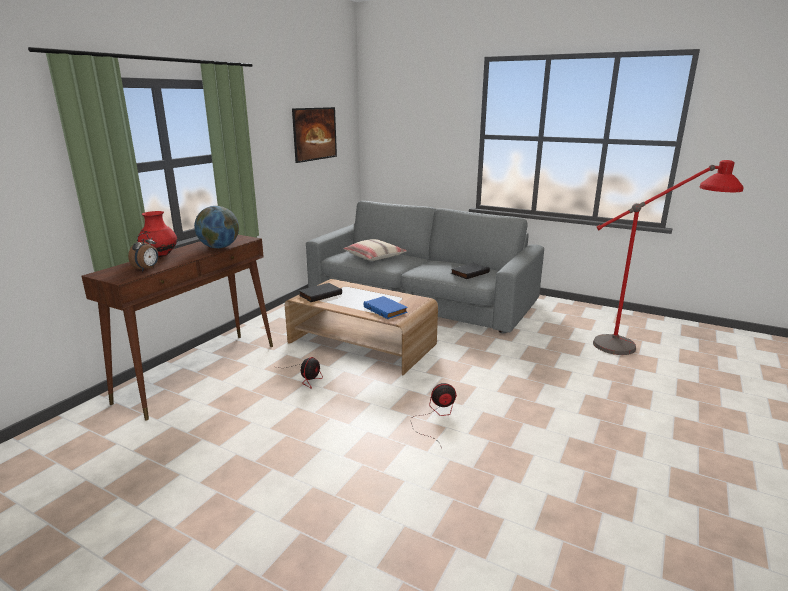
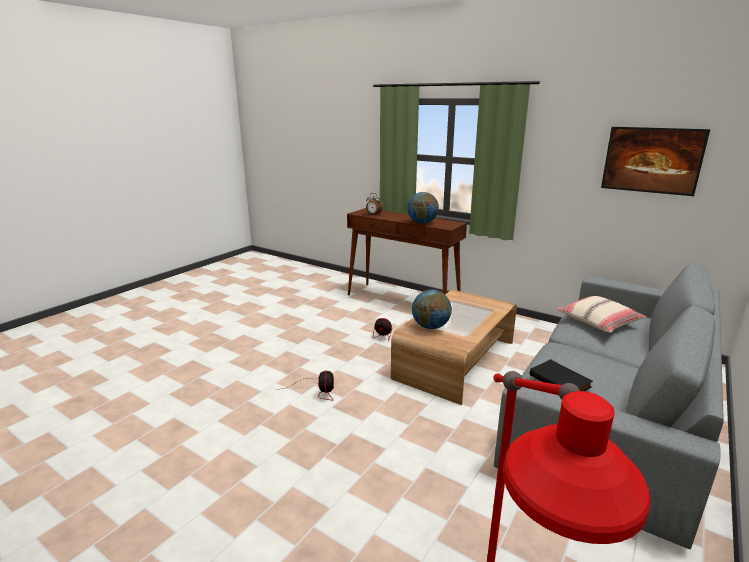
camera: 95 degrees right, 0 degrees up
red vase [138,211,177,257] -> none
black book [299,283,342,302] -> none
blue book [364,296,408,319] -> globe [412,290,452,329]

